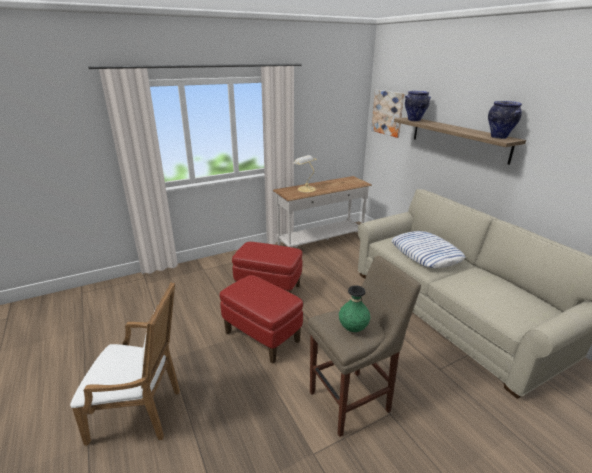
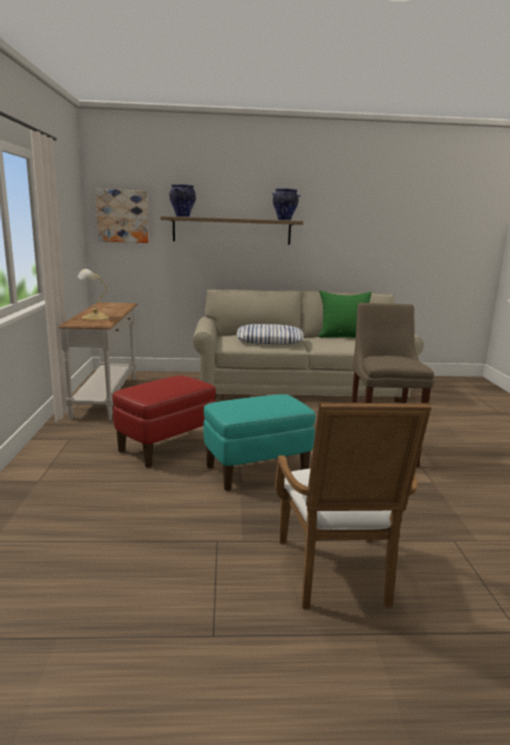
camera: 65 degrees left, 10 degrees down
white armchair [70,282,180,445] -> white armchair turned 150 degrees clockwise [275,403,432,609]
red ottoman [220,275,303,364] -> turquoise ottoman [203,394,316,491]
green vase [339,286,371,332] -> none
none -> green pillow [318,290,372,338]

